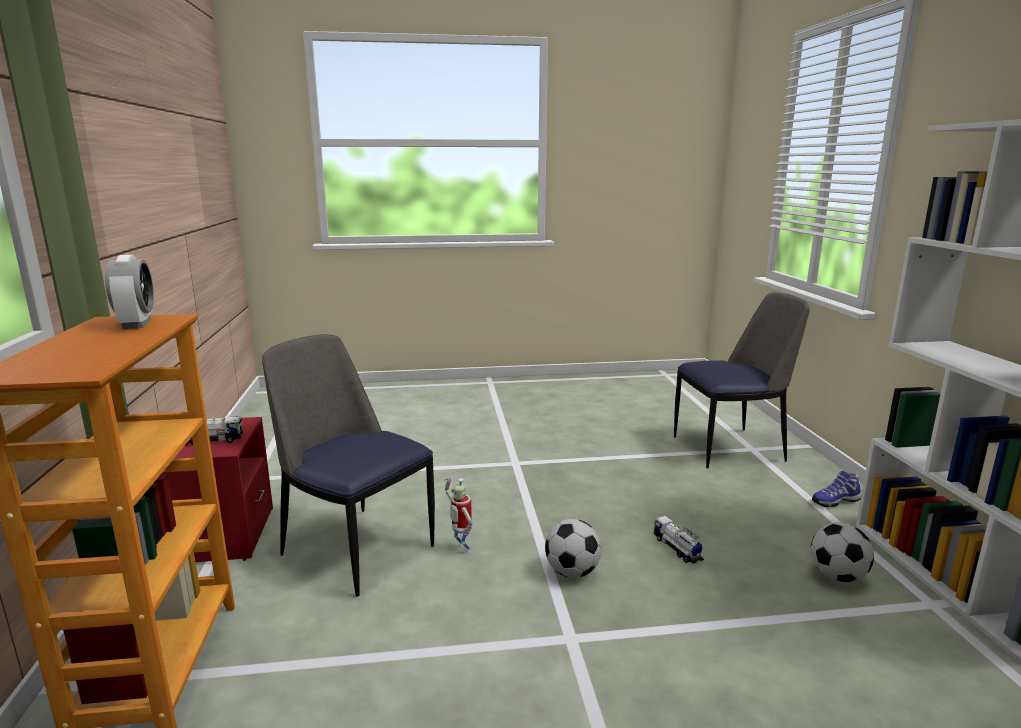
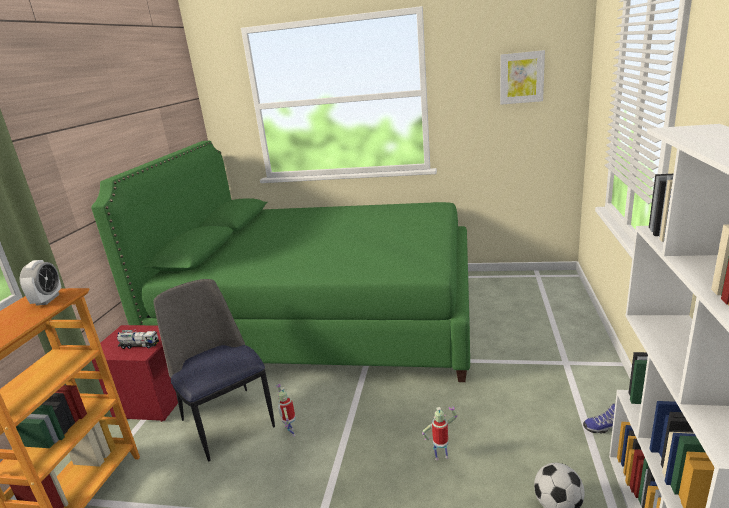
camera: 20 degrees right, 5 degrees up
football [545,519,601,578] -> none
toy truck [654,516,704,563] -> toy robot [422,406,457,461]
chair [674,292,809,469] -> none
none -> green bed [91,141,470,382]
none -> picture [500,50,545,105]

